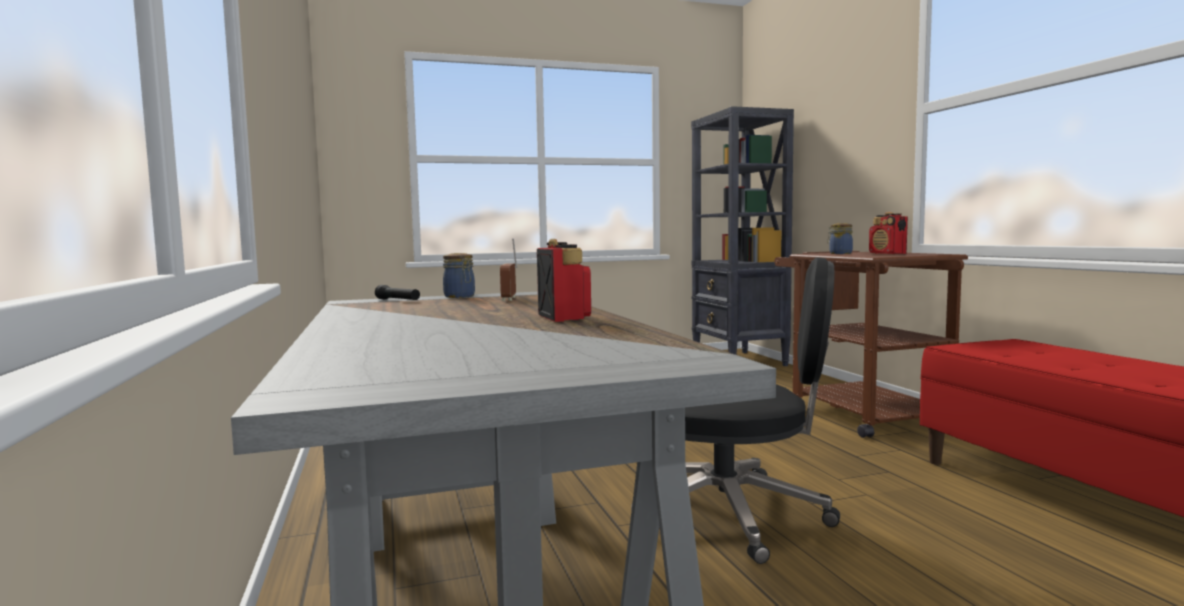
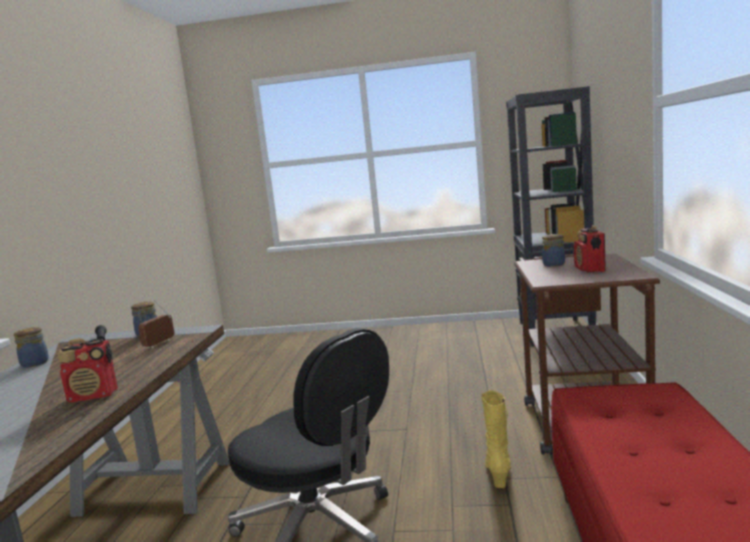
camera: 25 degrees right, 5 degrees up
radio [537,239,591,322] -> radio turned 75 degrees clockwise [58,338,118,403]
none -> jar [14,327,49,368]
none -> yellow boot [481,390,511,488]

